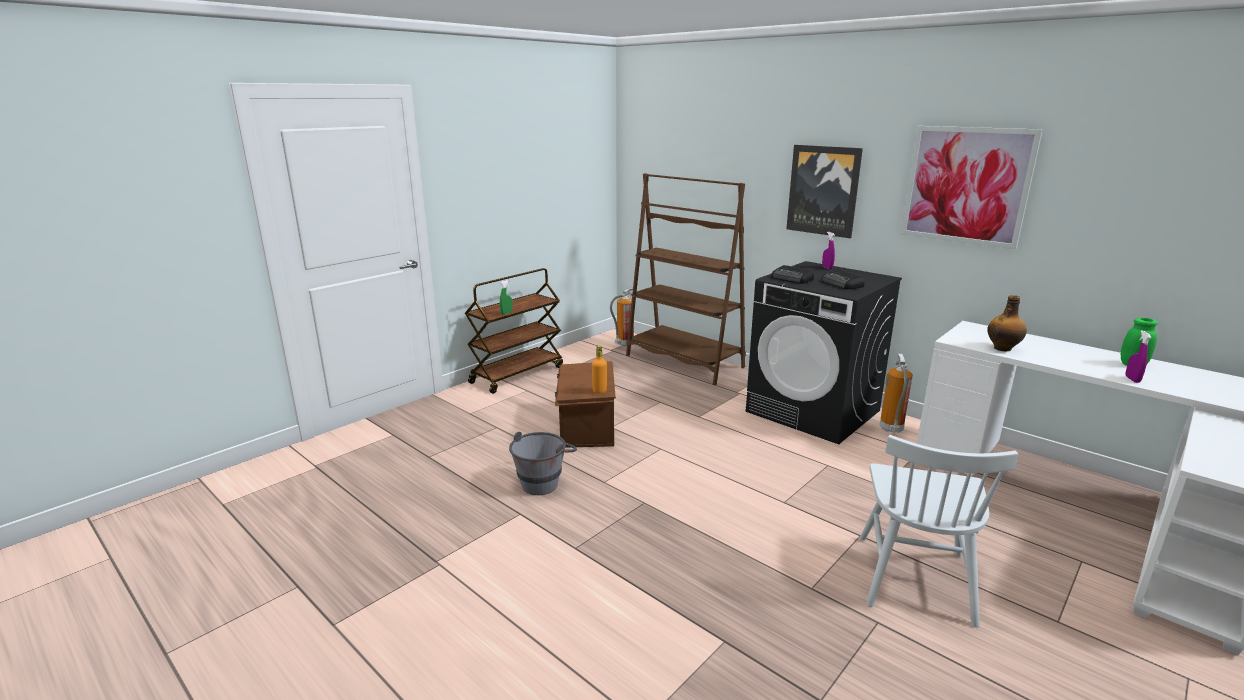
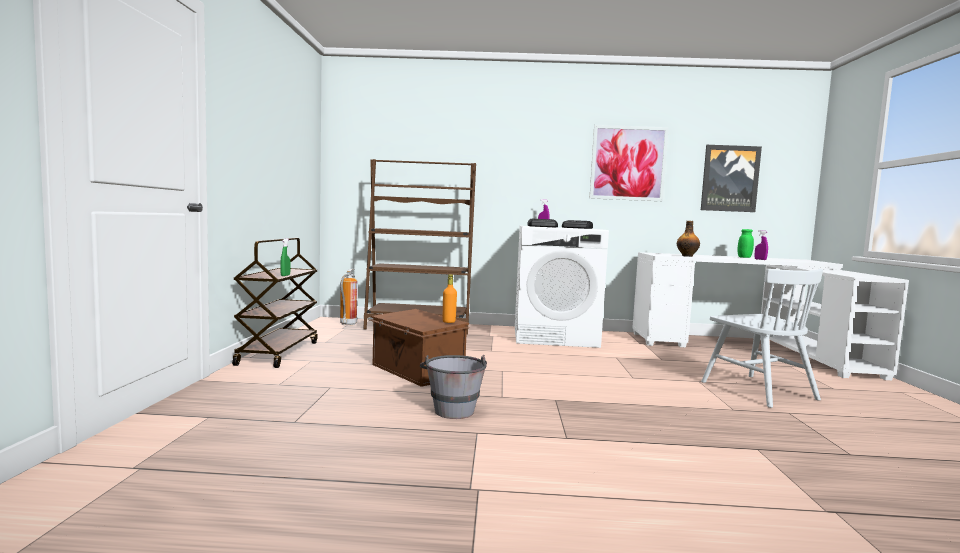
camera: 40 degrees left, 15 degrees down
black washing machine [746,261,902,444] -> white washing machine [515,226,609,348]
picture [786,145,863,238] -> picture moved to [701,145,762,212]
fire extinguisher [880,353,913,433] -> none

